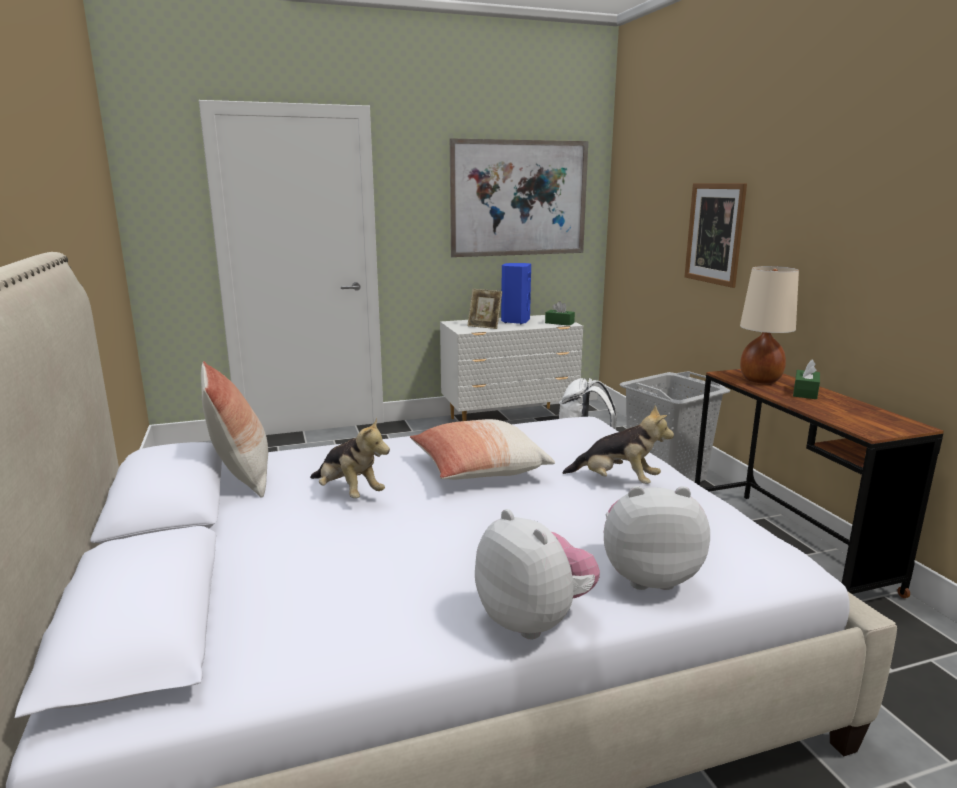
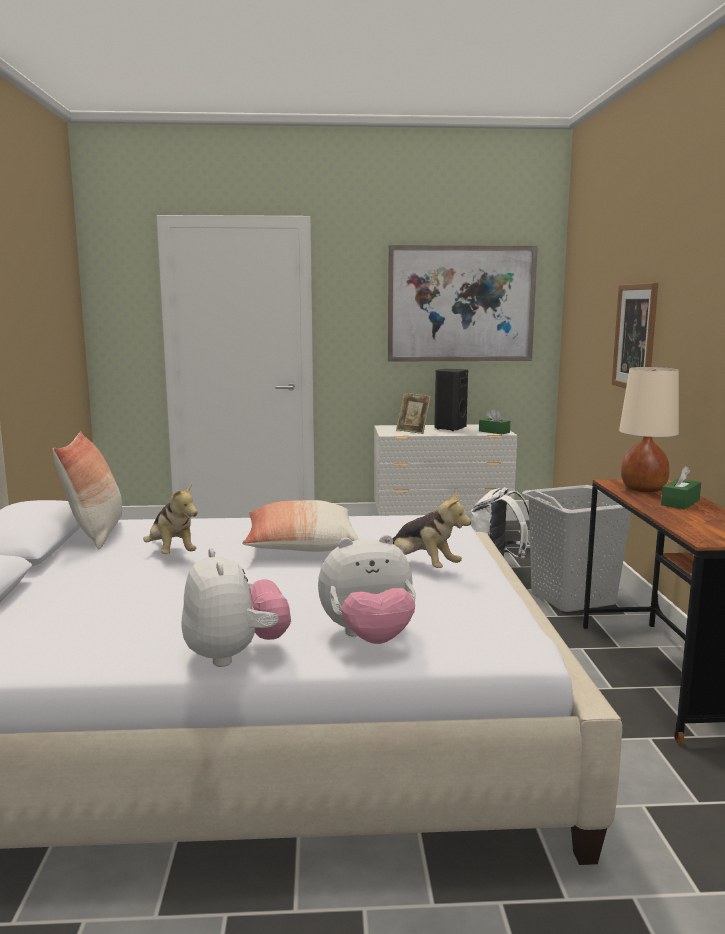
camera: 15 degrees right, 5 degrees down
blue speaker [501,263,531,324] -> black speaker [434,369,468,431]
plush toy [604,486,710,590] -> plush toy turned 150 degrees clockwise [318,534,416,644]

